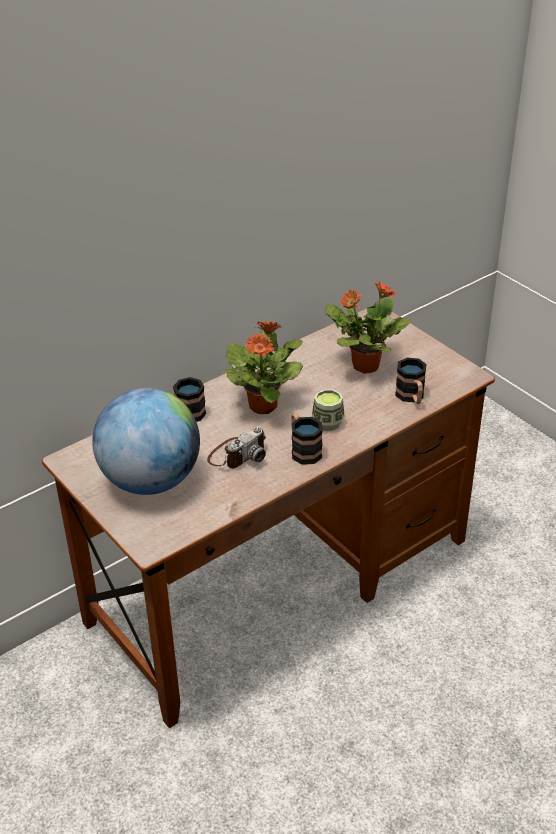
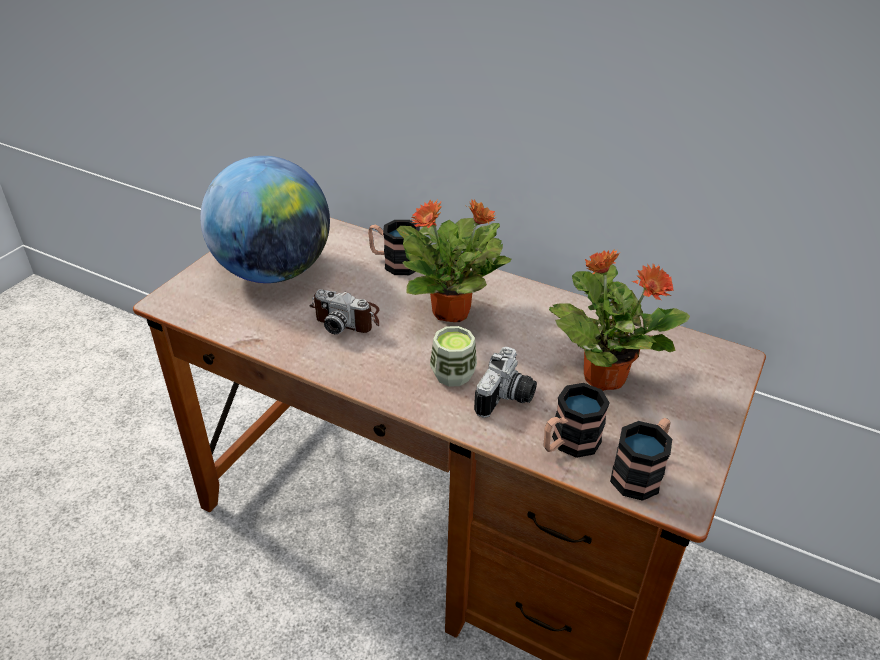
camera: 65 degrees right, 0 degrees up
mug [291,413,323,465] -> mug moved to [610,418,672,501]
none -> camera [474,347,537,418]

